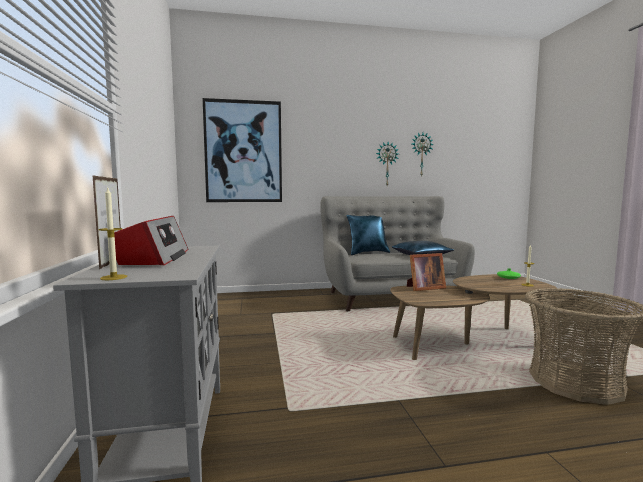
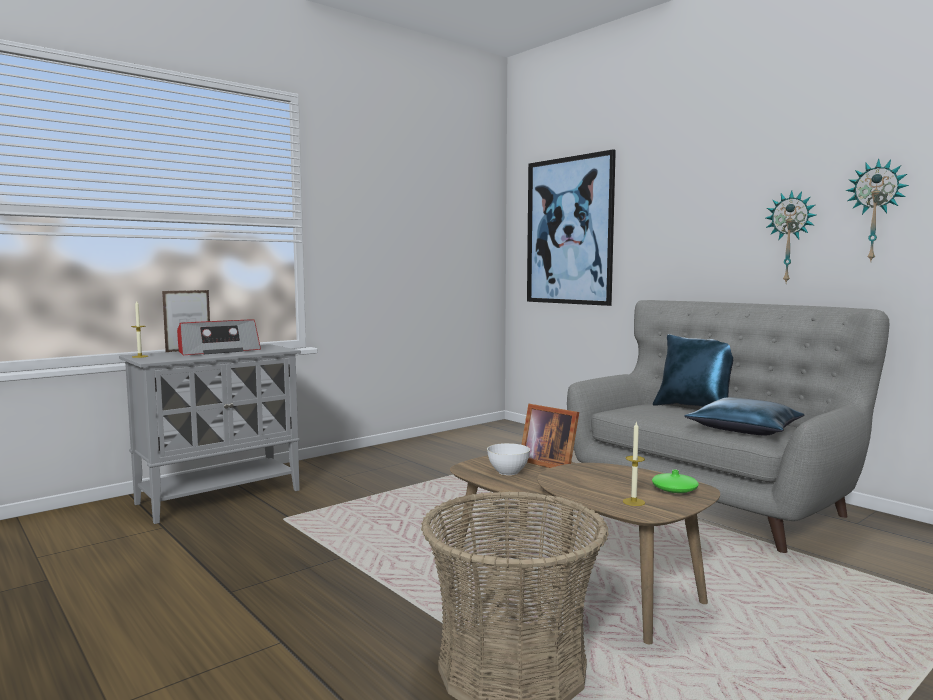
camera: 60 degrees right, 0 degrees up
none -> white bowl [487,443,530,475]

